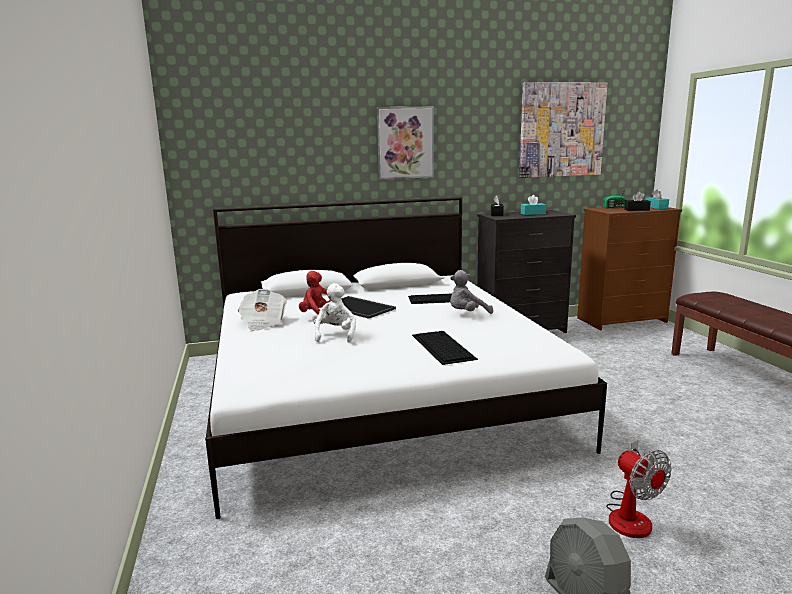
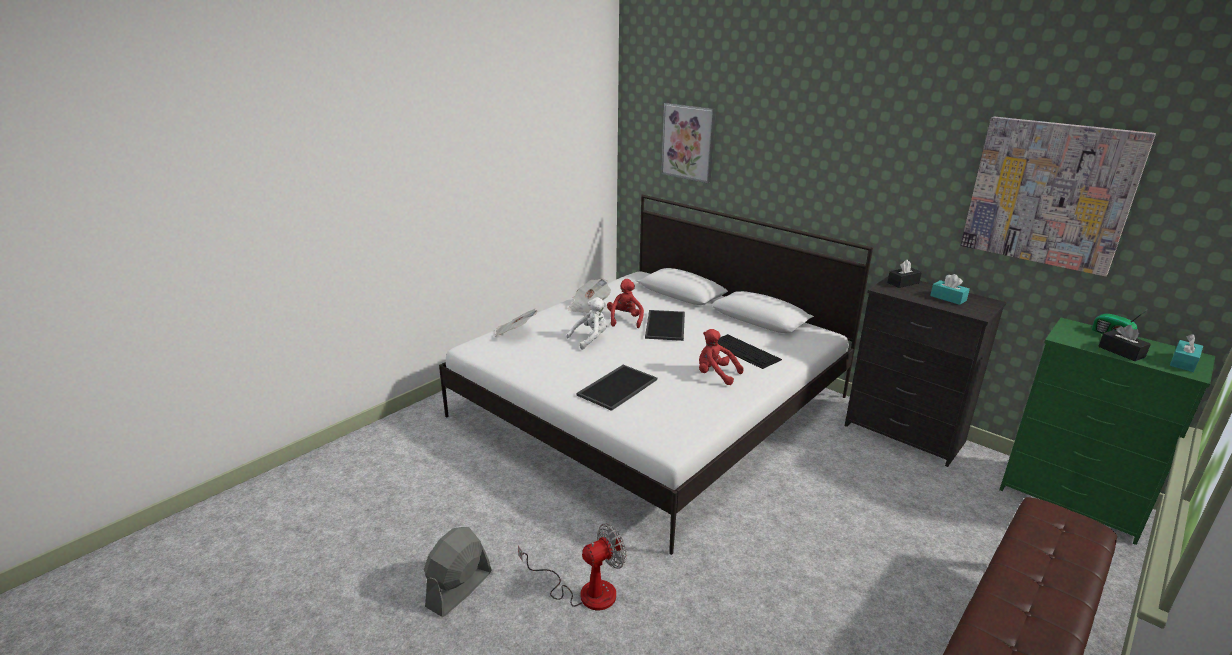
camera: 55 degrees right, 10 degrees up
picture [377,107,434,180] -> picture moved to [661,103,716,183]
keyboard [412,331,478,365] -> tray [576,365,657,411]
grey plush toy [450,270,493,314] -> red plush toy [699,329,744,385]
brown dresser [577,207,682,330] -> green dresser [999,318,1215,545]
fan [606,441,672,538] -> fan turned 150 degrees counterclockwise [518,523,626,610]
none -> newspaper [495,308,537,337]

